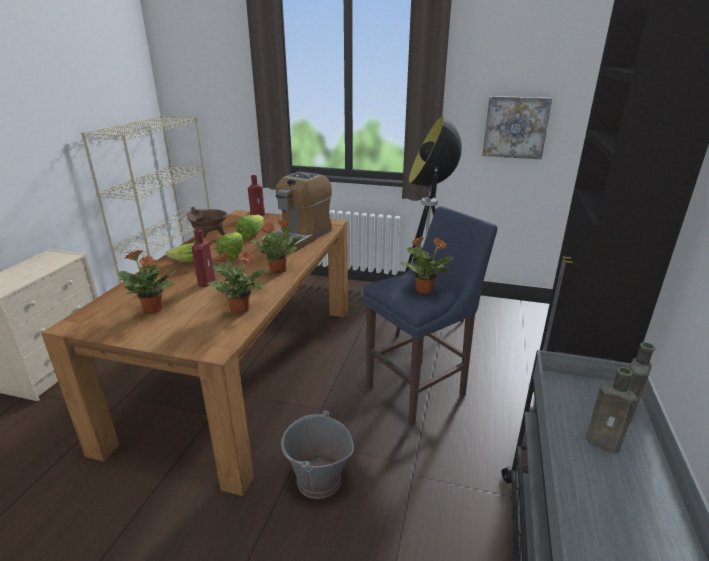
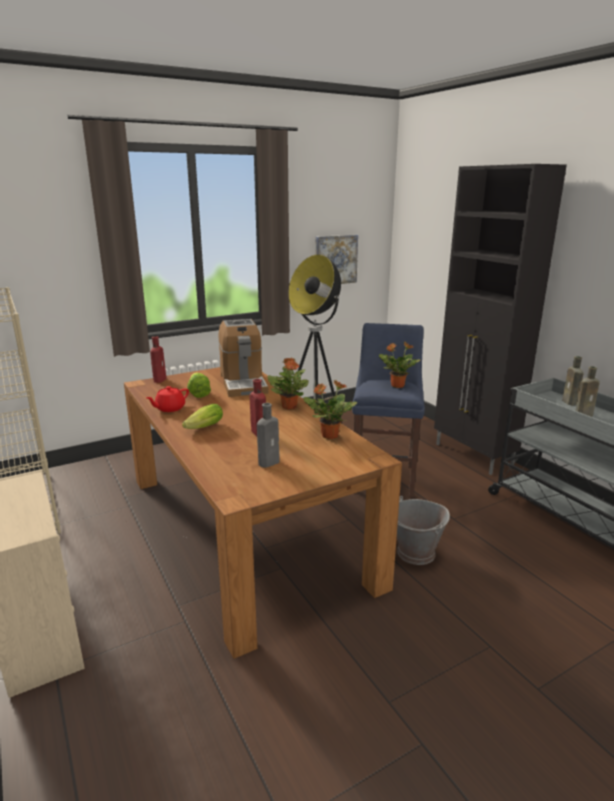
camera: 45 degrees left, 5 degrees down
potted plant [118,250,176,314] -> grey bottle [257,403,280,468]
brown cooking pot [187,207,228,238] -> red teapot [146,386,189,412]
lettuce [216,232,244,260] -> none

